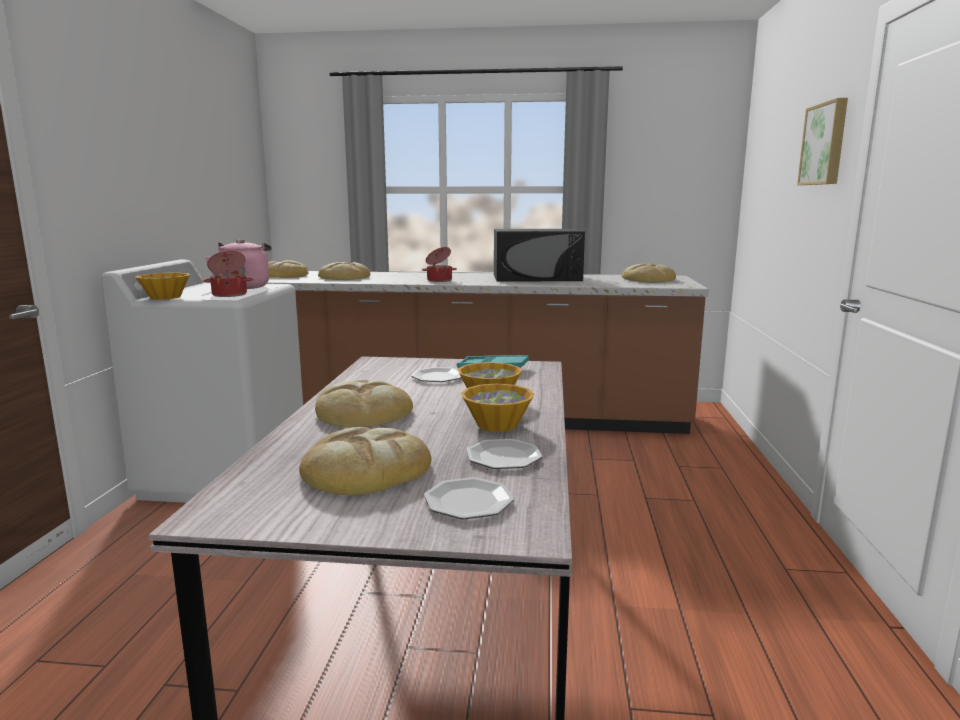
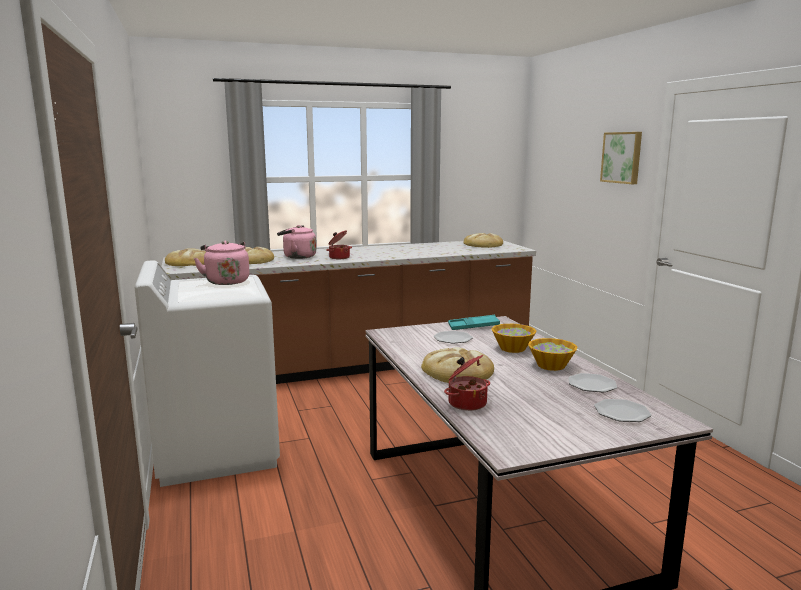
camera: 25 degrees left, 0 degrees up
bowl [135,273,190,300] -> none
cooking pot [203,251,253,297] -> cooking pot moved to [444,355,490,411]
bread [299,427,432,495] -> none
black microwave [494,229,585,282] -> none
none -> pink kettle [277,225,316,259]

